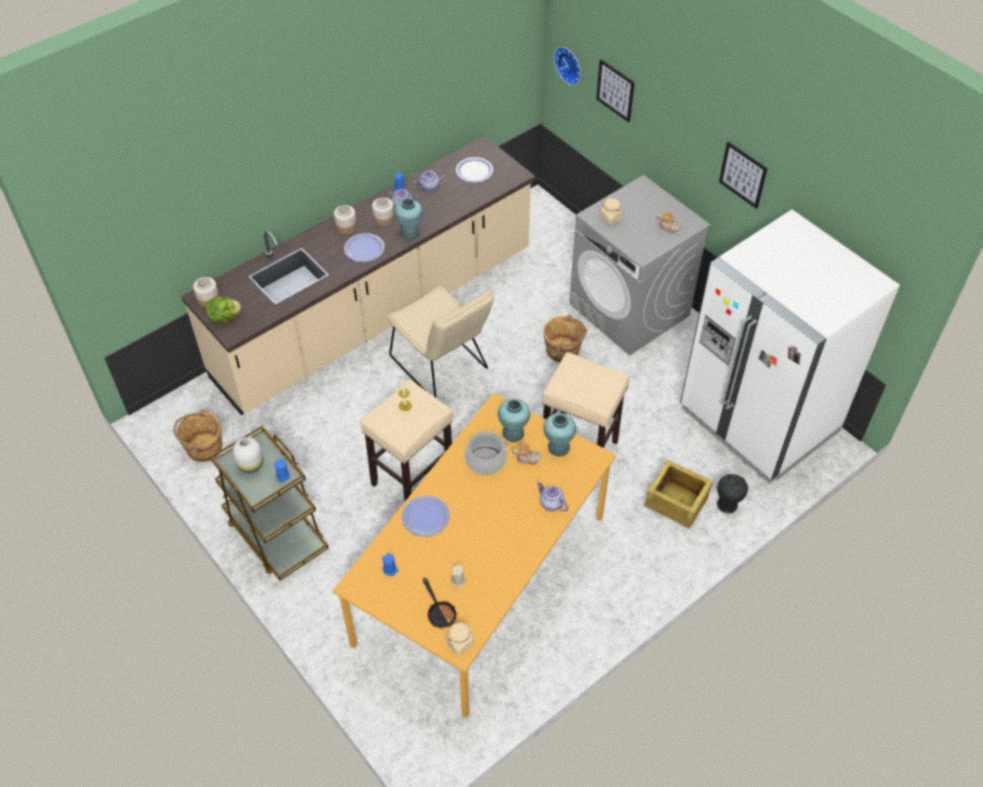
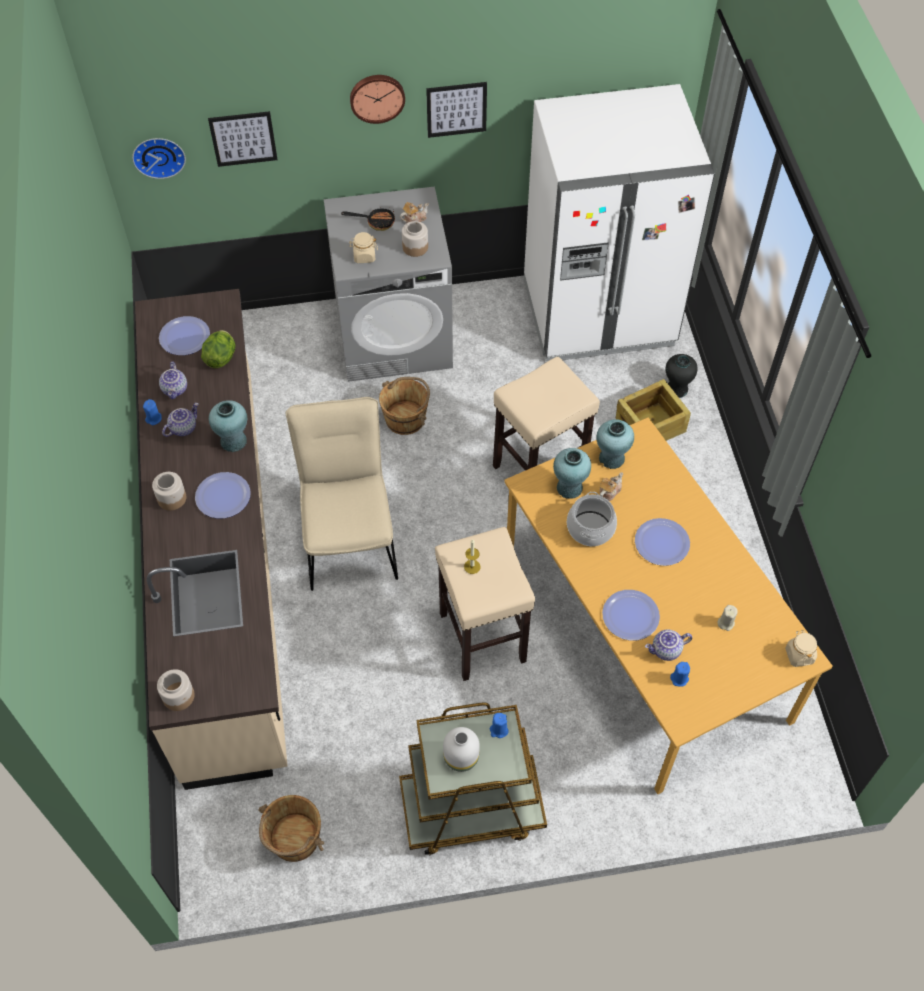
camera: 60 degrees left, 5 degrees up
lettuce [206,297,241,323] -> lettuce moved to [201,330,236,368]
jar [372,198,394,226] -> jar moved to [402,221,428,257]
beige chair [388,286,494,398] -> beige chair turned 90 degrees counterclockwise [285,397,398,591]
frying pan [423,578,458,628] -> frying pan moved to [341,207,395,231]
teapot [537,481,568,512] -> teapot moved to [645,630,692,661]
none -> wall clock [350,75,405,124]
none -> plate [635,518,690,566]

